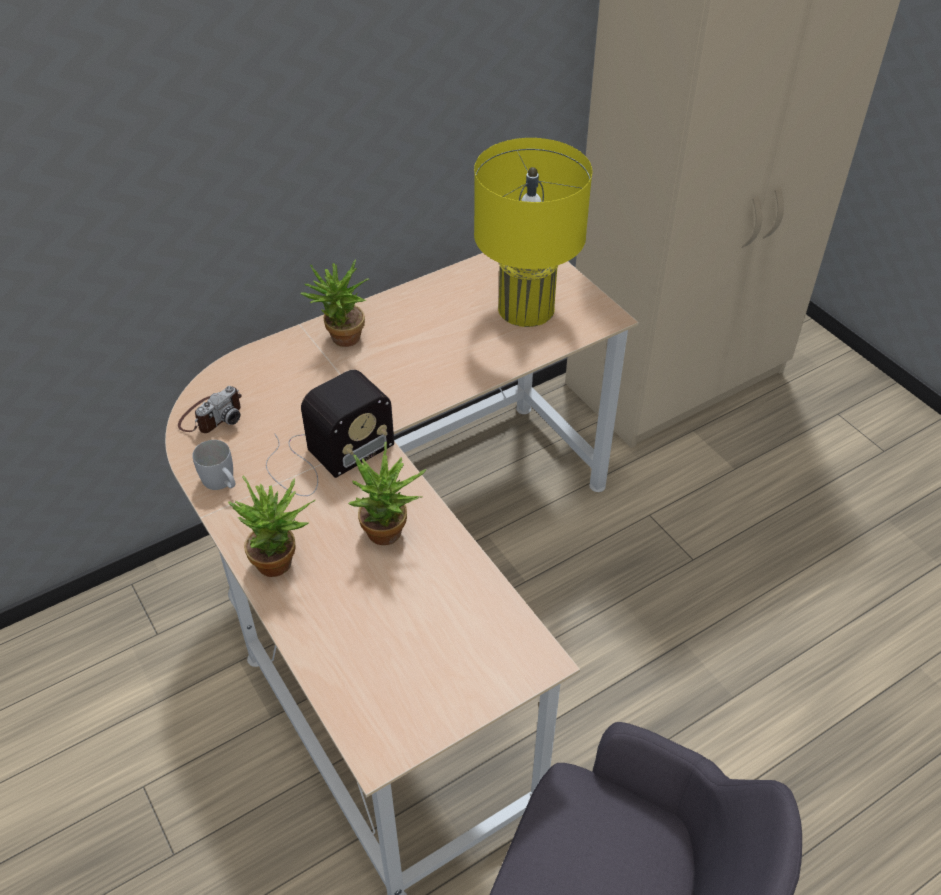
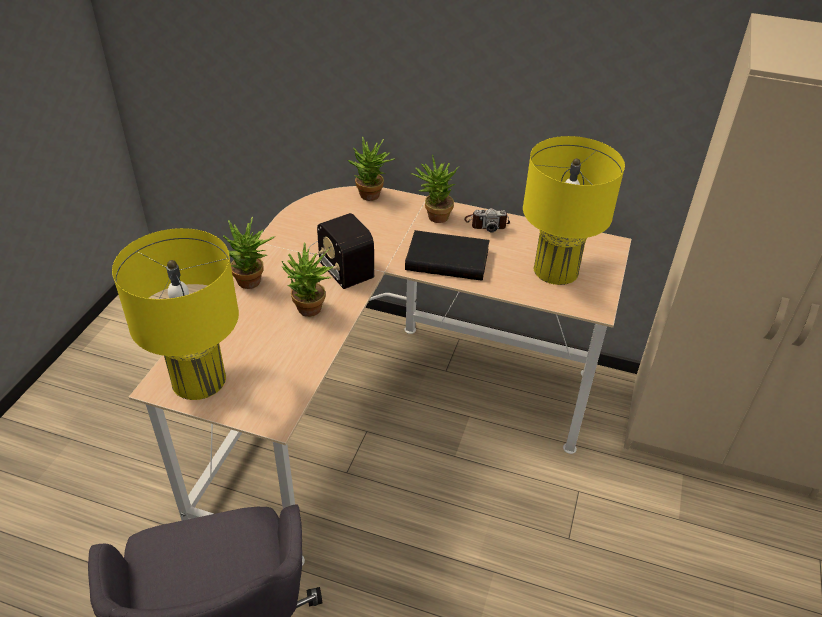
camera: 50 degrees right, 5 degrees down
camera [178,386,242,433] -> camera moved to [464,208,510,233]
white mug [192,440,235,490] -> none
radio [266,370,394,496] -> radio turned 45 degrees clockwise [308,213,374,289]
none -> yellow table lamp [112,228,239,400]
none -> potted plant [348,137,395,201]
none -> black book [405,230,489,281]

